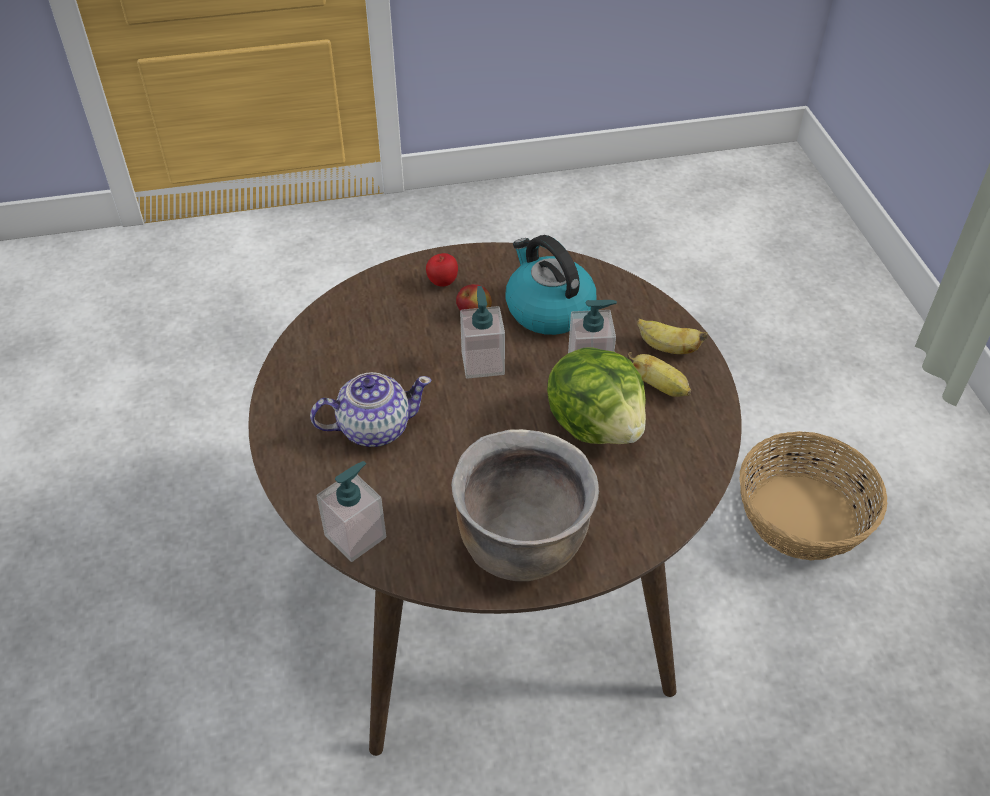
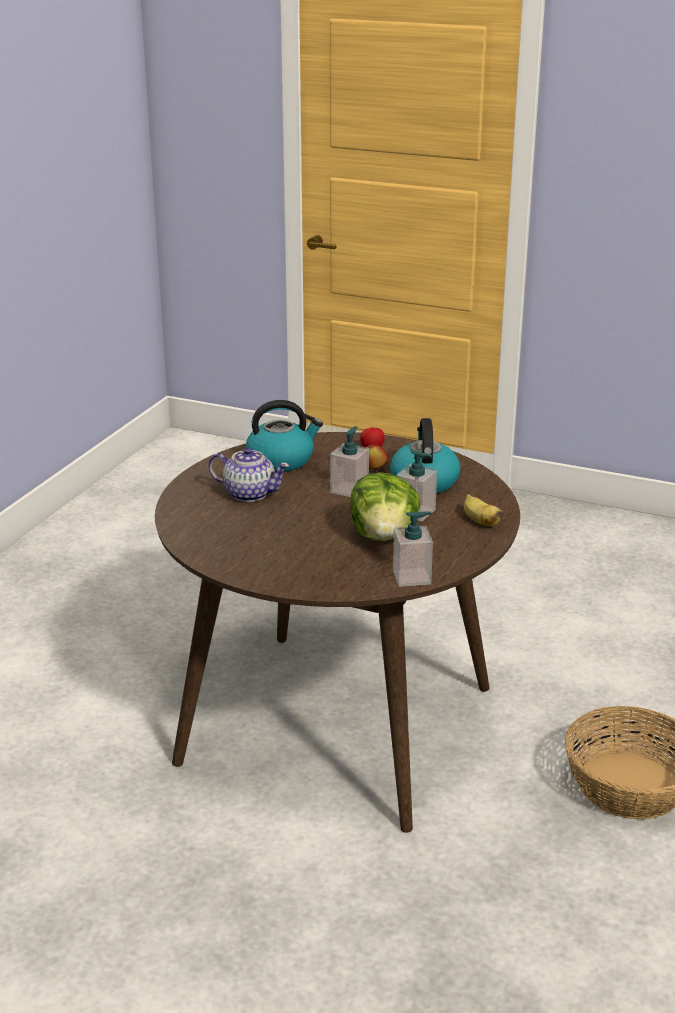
camera: 35 degrees right, 20 degrees down
soap dispenser [316,461,386,562] -> soap dispenser moved to [393,511,433,587]
brown cooking pot [451,429,599,581] -> none
banana [627,352,691,397] -> none
none -> kettle [246,400,323,472]

